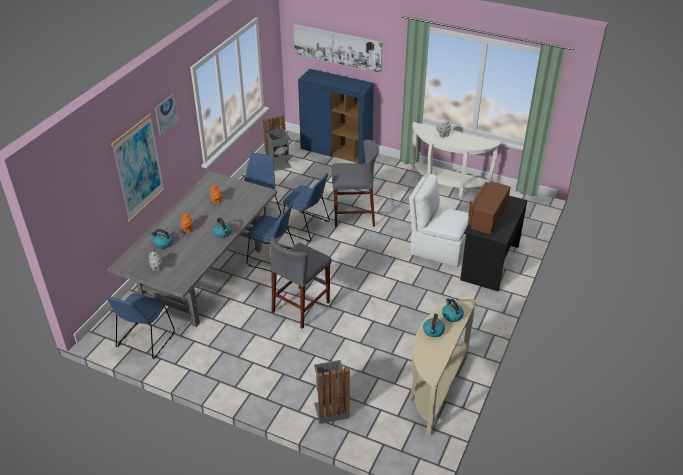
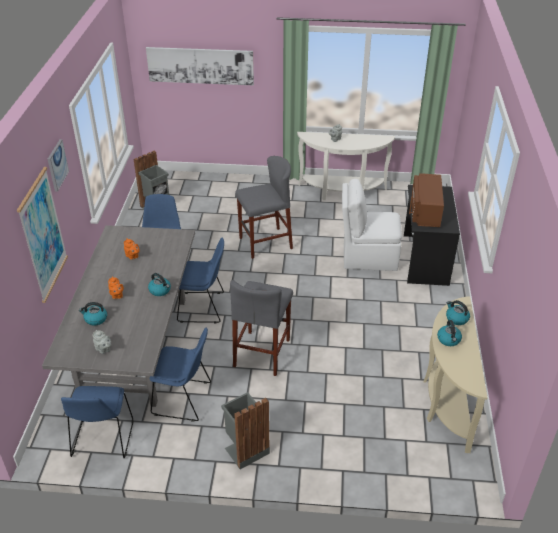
camera: 20 degrees left, 0 degrees up
blue chair [283,173,330,242] -> blue chair moved to [150,327,211,422]
blue cabinet [298,69,374,164] -> none
grey trash can [314,360,350,424] -> grey trash can moved to [221,392,270,469]

